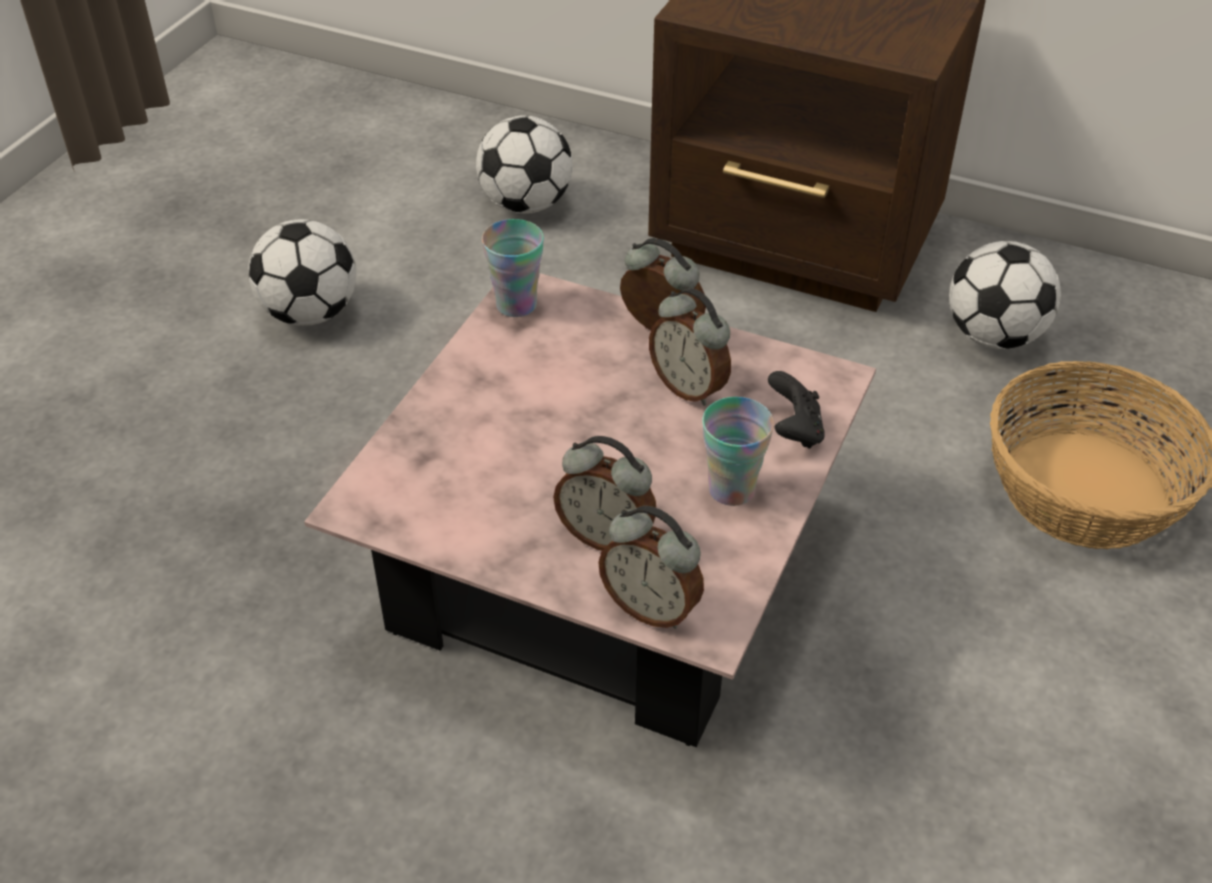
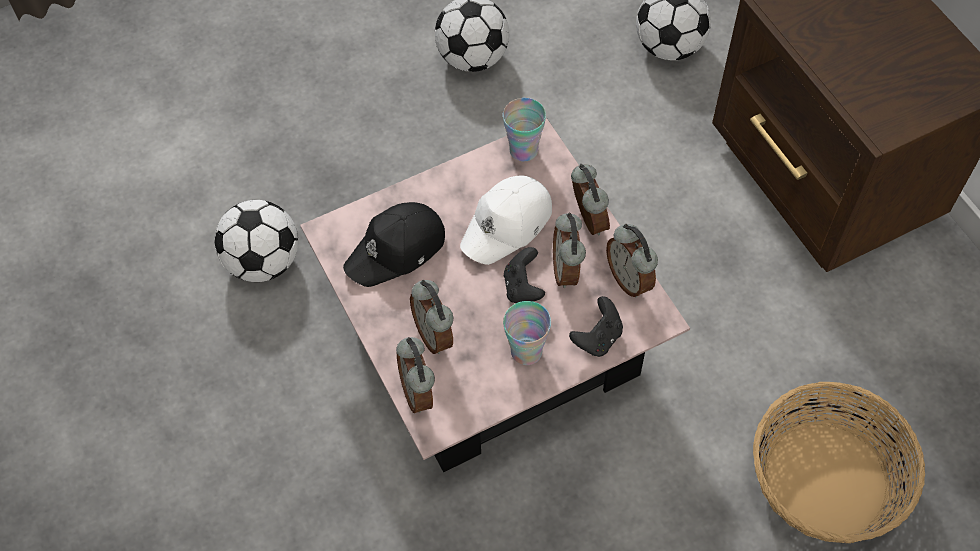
camera: 40 degrees right, 15 degrees up
football [949,241,1061,349] -> football moved to [214,200,298,282]
none -> black cap [343,202,445,287]
none -> white cap [460,176,552,265]
none -> black game controller [504,247,545,303]
none -> alarm clock [606,224,658,297]

